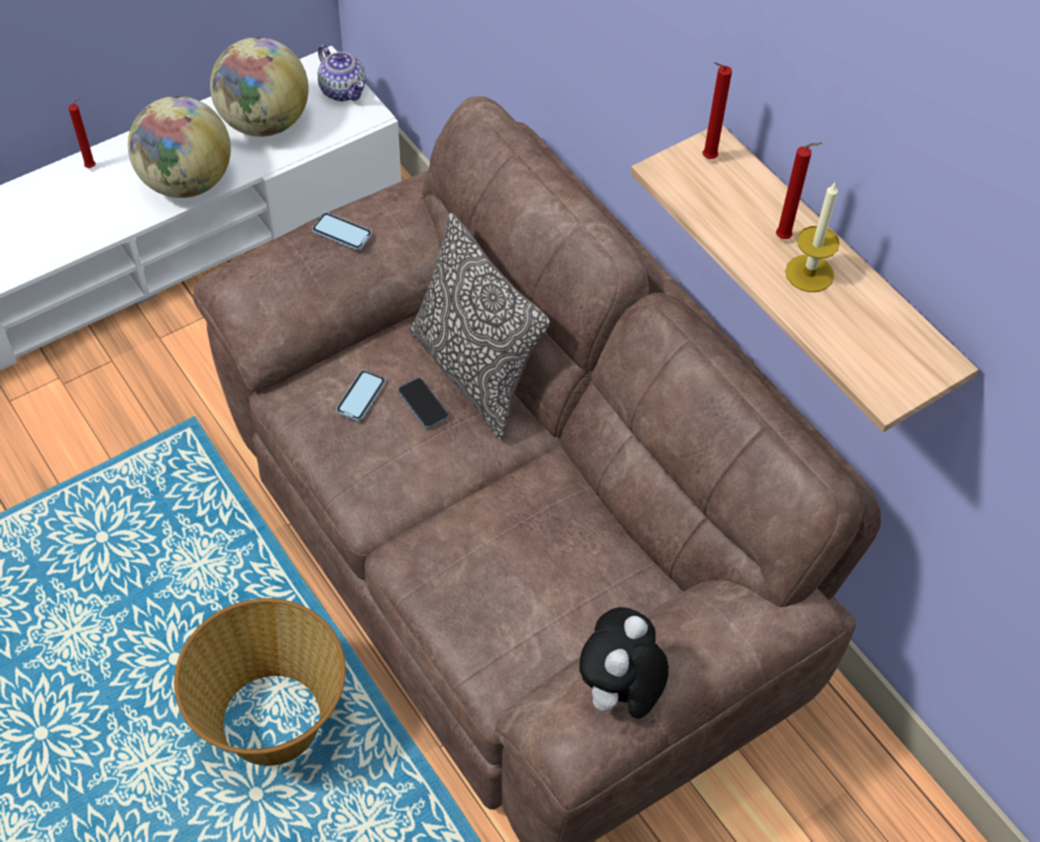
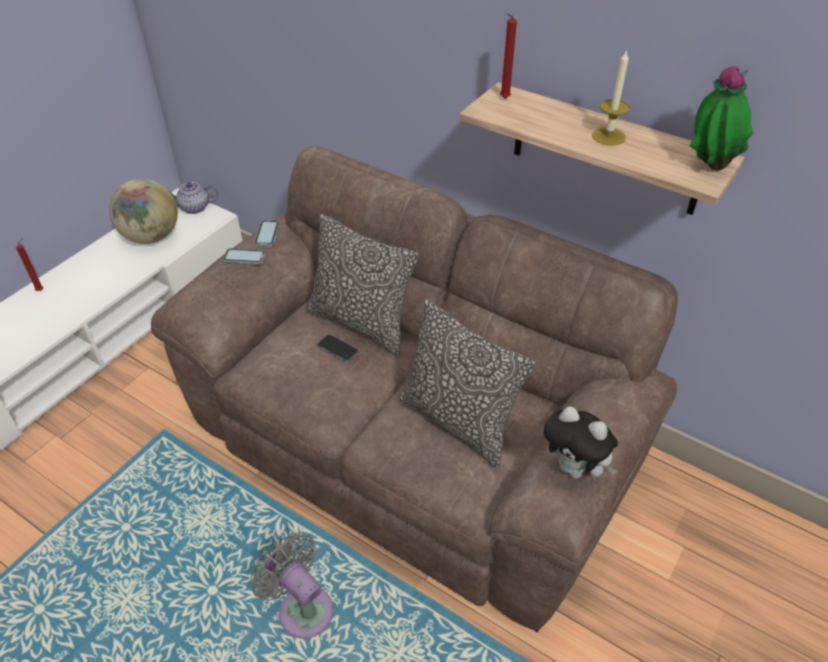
camera: 20 degrees left, 10 degrees down
globe [128,96,231,198] -> none
basket [174,598,346,766] -> grey fan [250,533,333,639]
teapot [318,45,366,101] -> teapot turned 135 degrees clockwise [170,182,218,214]
phone [336,370,386,421] -> phone moved to [254,221,279,246]
plush toy [579,607,669,719] -> plush toy turned 60 degrees counterclockwise [544,406,618,479]
red candle [776,142,822,239] -> none
none -> pillow [398,299,535,467]
none -> potted plant [690,66,754,171]

